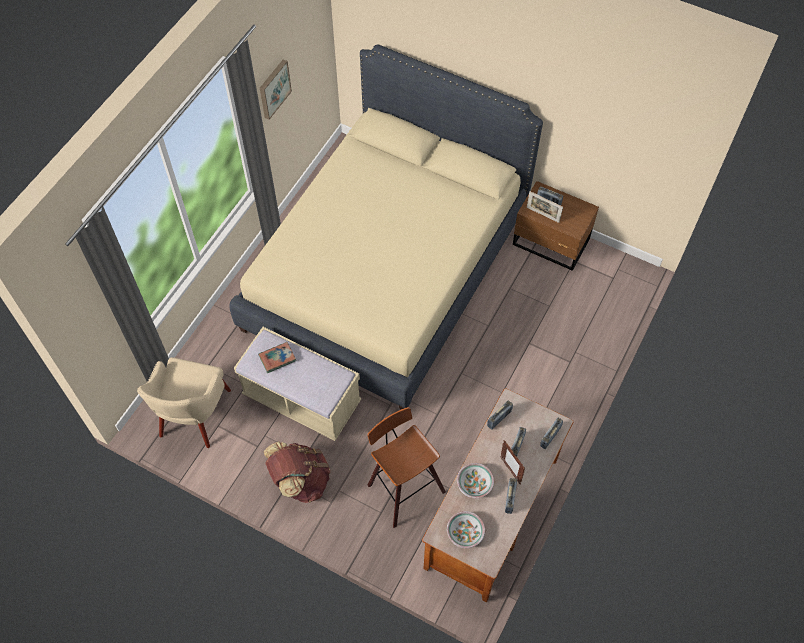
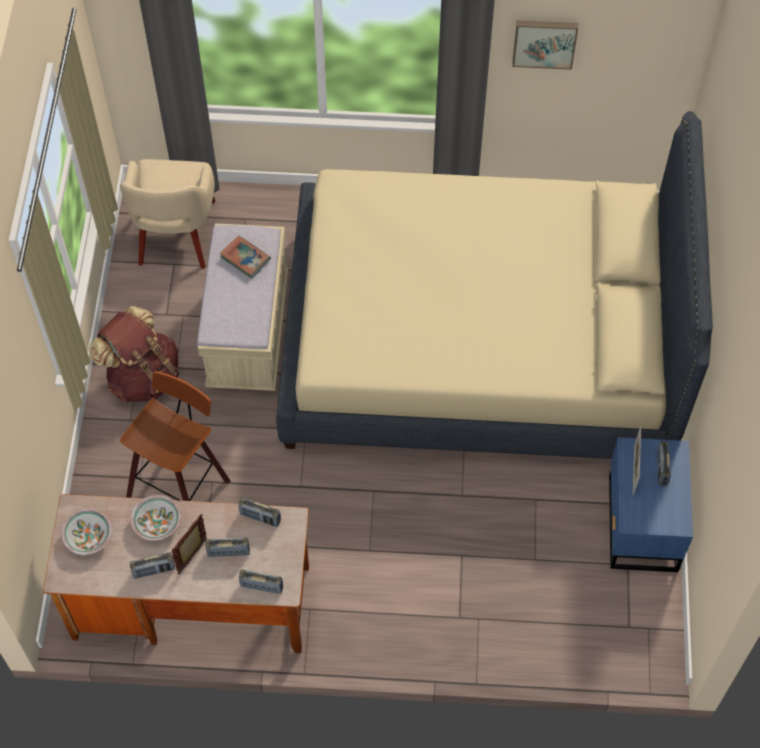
camera: 65 degrees right, 0 degrees up
beige armchair [137,357,231,448] -> beige armchair turned 75 degrees counterclockwise [120,159,215,269]
brown nightstand [513,181,599,271] -> blue nightstand [609,437,693,572]

